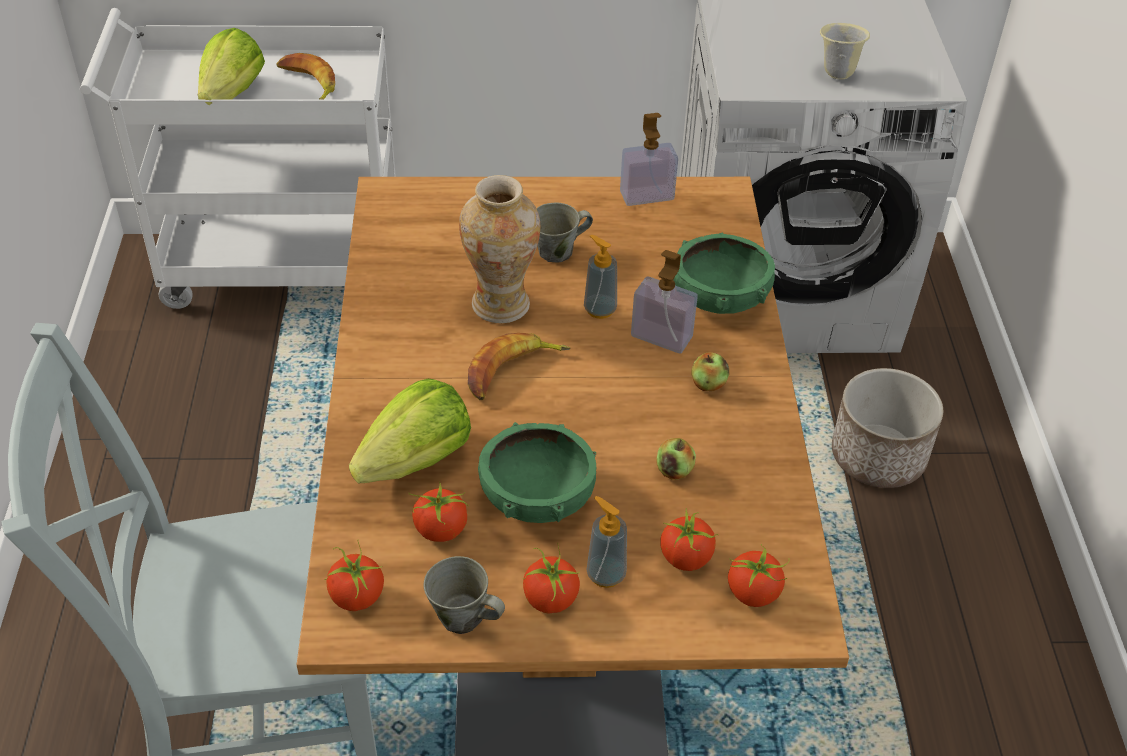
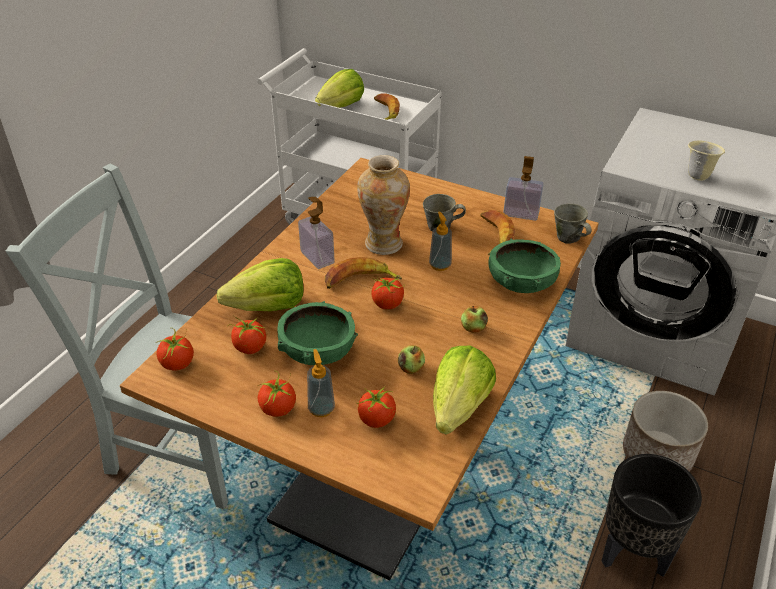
camera: 30 degrees right, 5 degrees down
grey mug [424,556,505,634] -> grey mug moved to [554,204,592,244]
soap dispenser [631,250,698,354] -> soap dispenser moved to [298,197,335,269]
tomato [728,544,790,607] -> tomato moved to [371,276,405,309]
none -> lettuce [433,346,496,434]
none -> banana [481,210,515,255]
none -> black planter [602,454,702,577]

